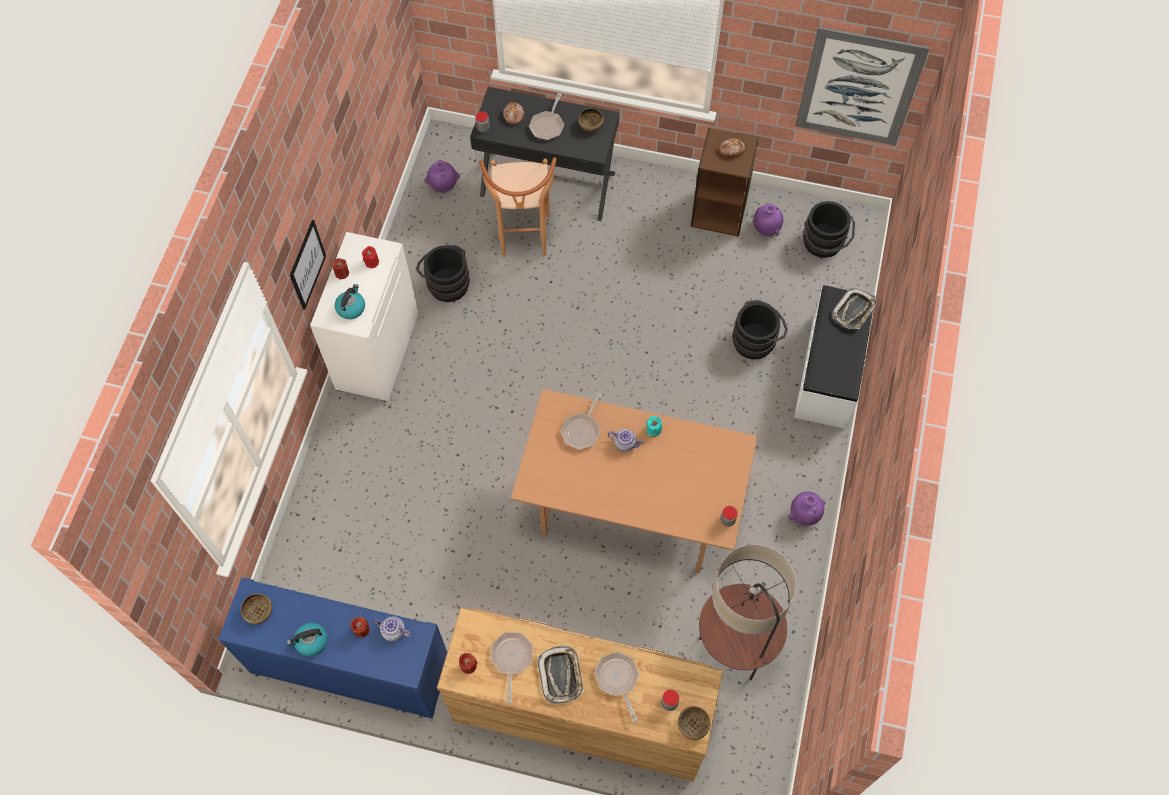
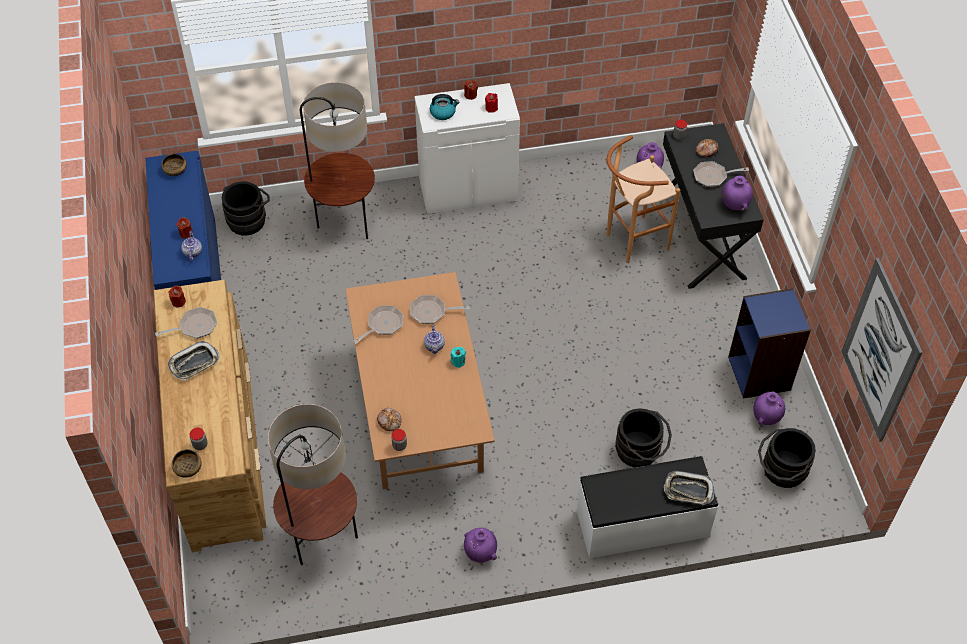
camera: 65 degrees right, 10 degrees down
kettle [287,623,328,656] -> none
picture [290,220,326,310] -> none
black bucket [416,245,470,302] -> black bucket moved to [222,181,270,236]
bowl [578,108,604,132] -> purple vase [722,176,753,211]
frying pan [595,652,639,722] -> frying pan moved to [353,306,403,344]
brown bookcase [691,128,759,237] -> blue bookcase [728,288,811,399]
bread [719,138,745,157] -> bread moved to [377,408,402,431]
none -> floor lamp [300,82,375,239]

